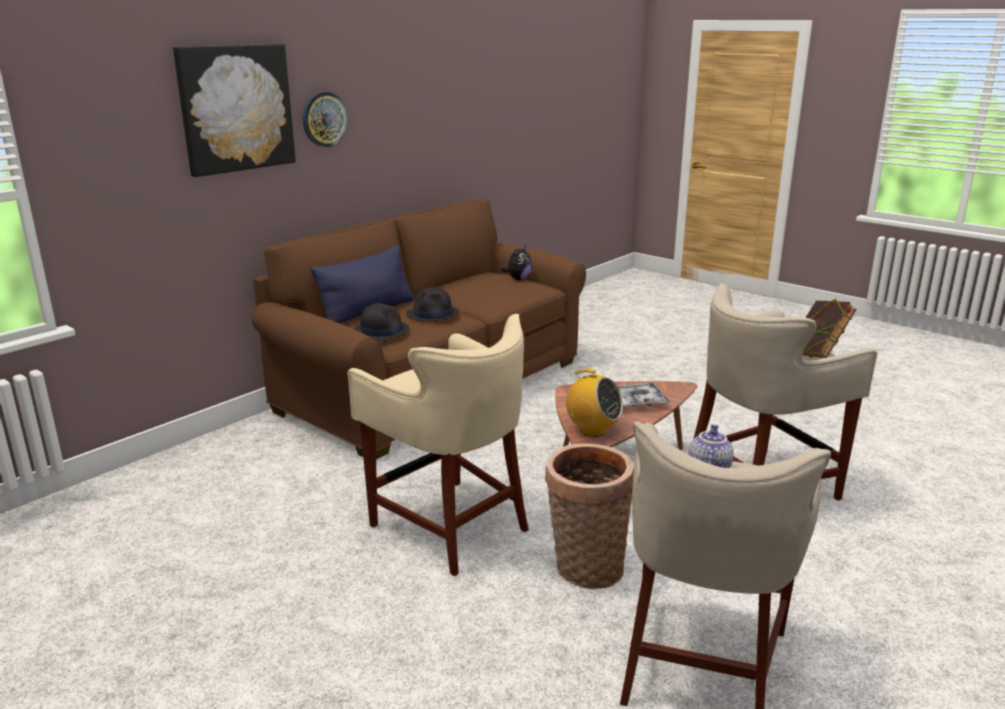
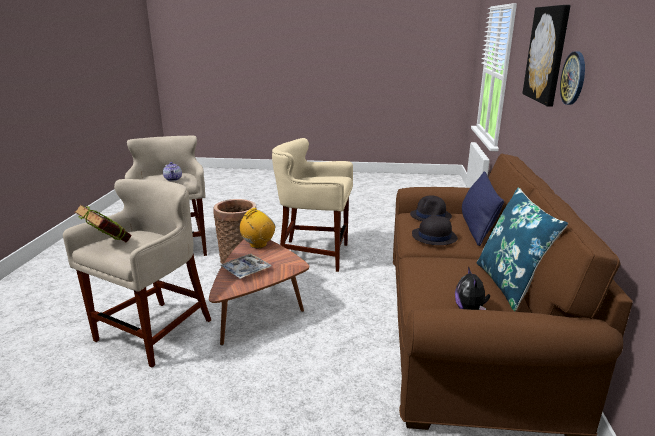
camera: 145 degrees right, 0 degrees up
radio [562,369,623,437] -> radio turned 135 degrees clockwise [240,208,275,248]
none -> blue pillow [477,187,568,311]

